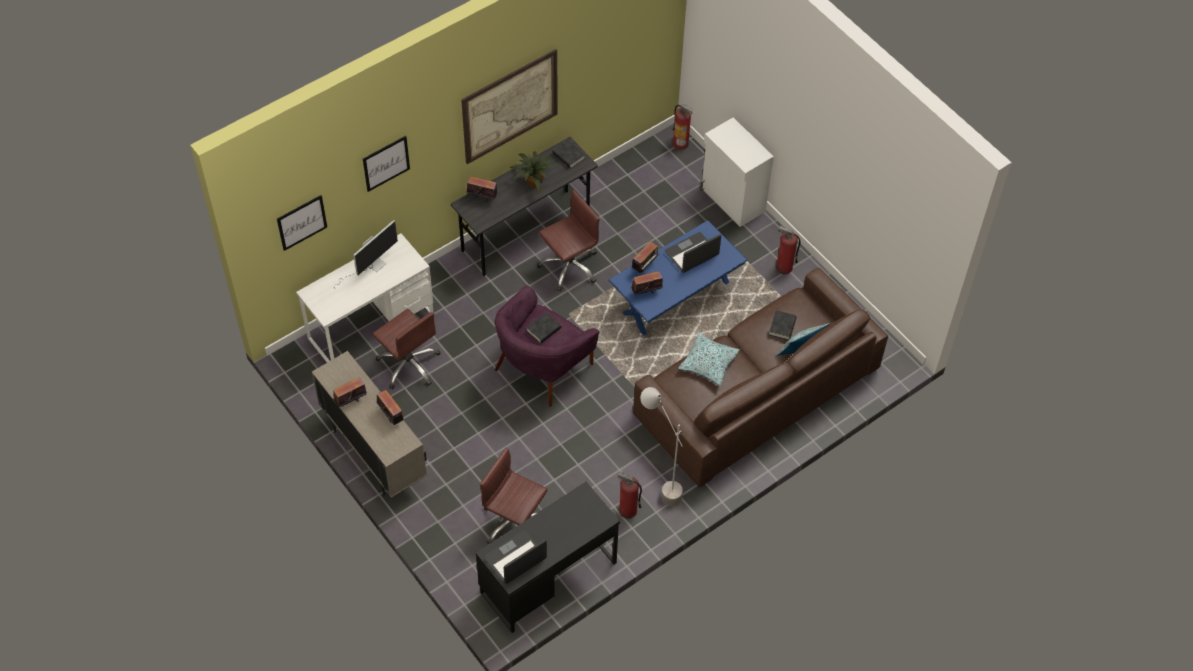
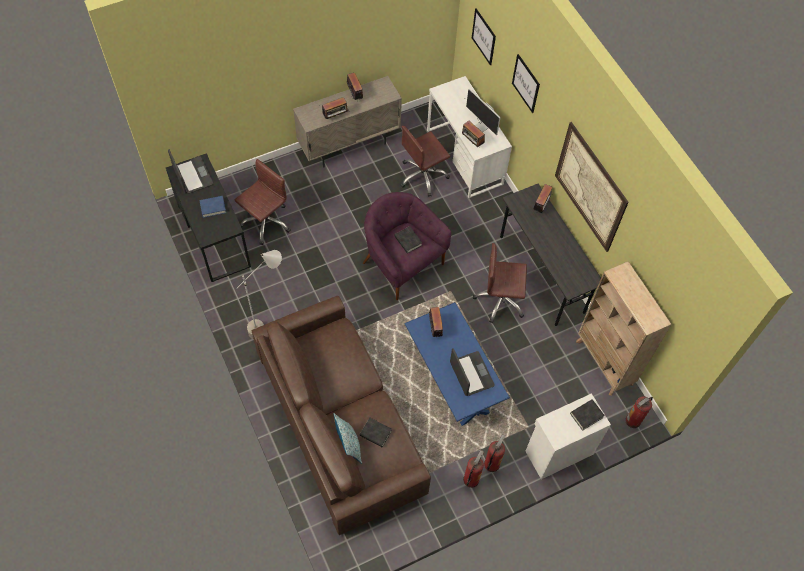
camera: 100 degrees right, 5 degrees up
potted plant [510,151,558,193] -> none
brown office chair [537,190,600,291] -> brown office chair turned 120 degrees clockwise [473,243,527,323]
black book [552,140,585,169] -> black book moved to [570,399,605,431]
fire extinguisher [618,471,642,519] -> fire extinguisher moved to [484,434,506,472]
radio [632,241,659,274] -> radio moved to [462,121,485,148]
pillow [678,333,739,386] -> none
none -> blue book [199,196,226,218]
none -> beige bookcase [576,261,672,396]

